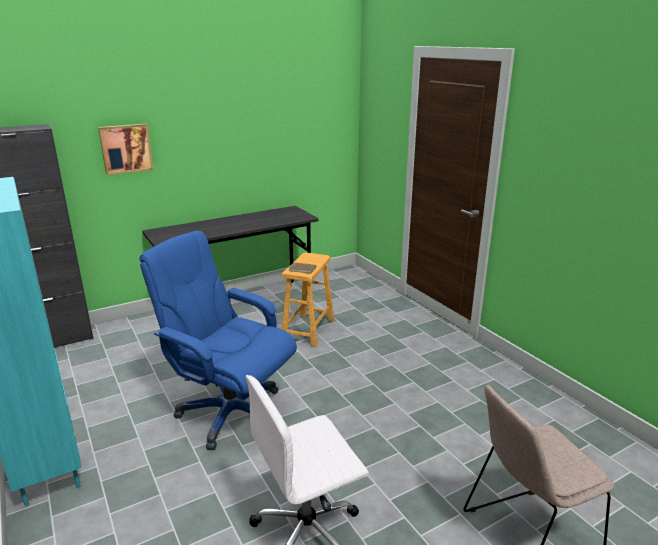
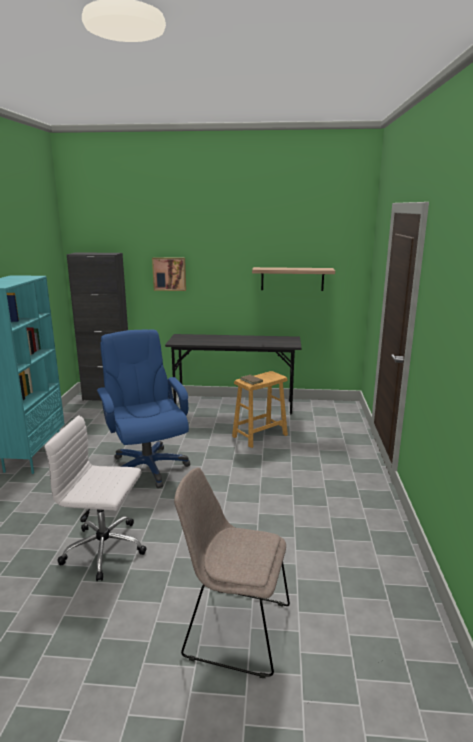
camera: 35 degrees right, 5 degrees down
none -> shelf [252,267,335,291]

